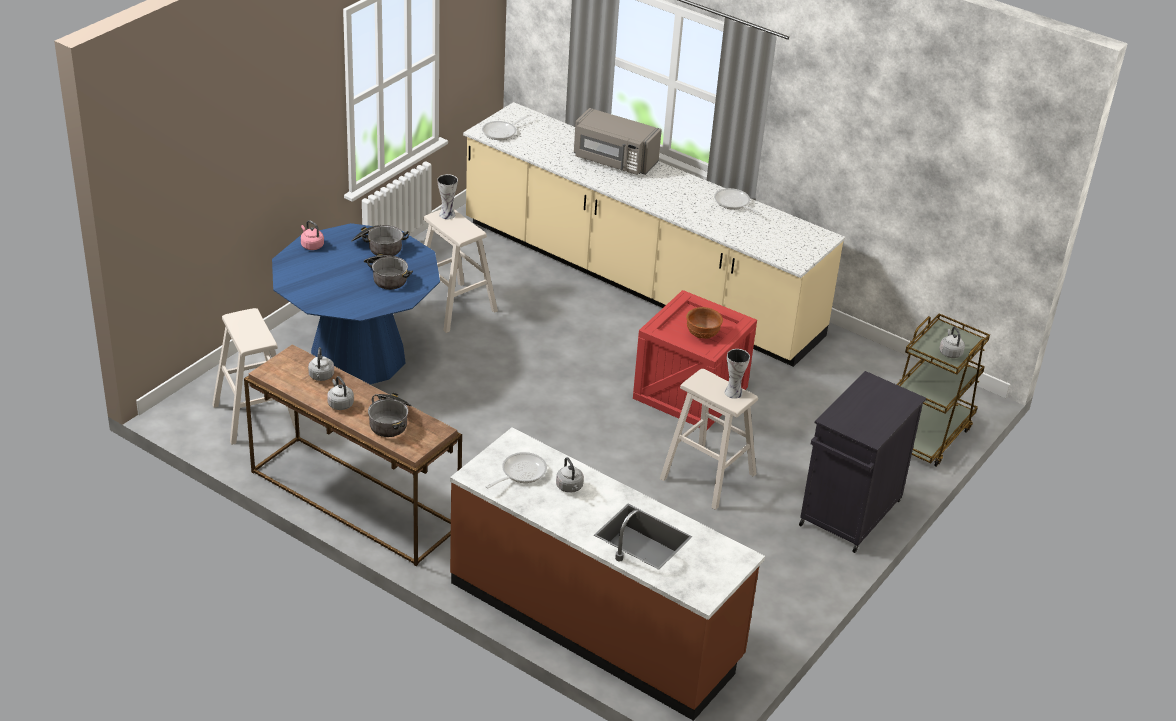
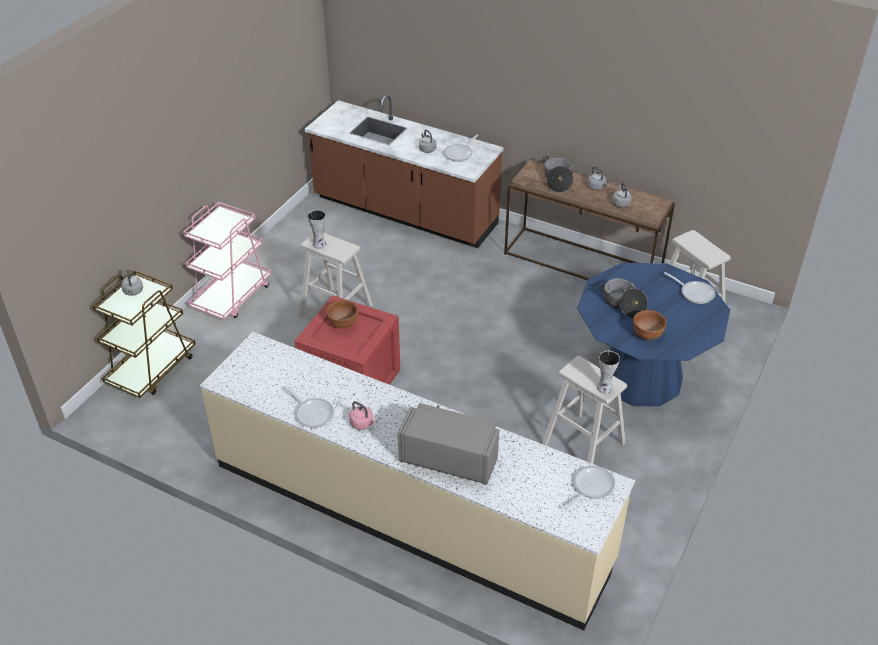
camera: 175 degrees right, 5 degrees up
pink kettle [301,220,324,250] -> pink kettle moved to [349,401,375,430]
cooking pot [352,225,410,256] -> brown bowl [633,310,667,340]
black cabinet [799,371,926,553] -> pink cart [183,202,272,320]
none -> frying pan [664,272,715,304]

